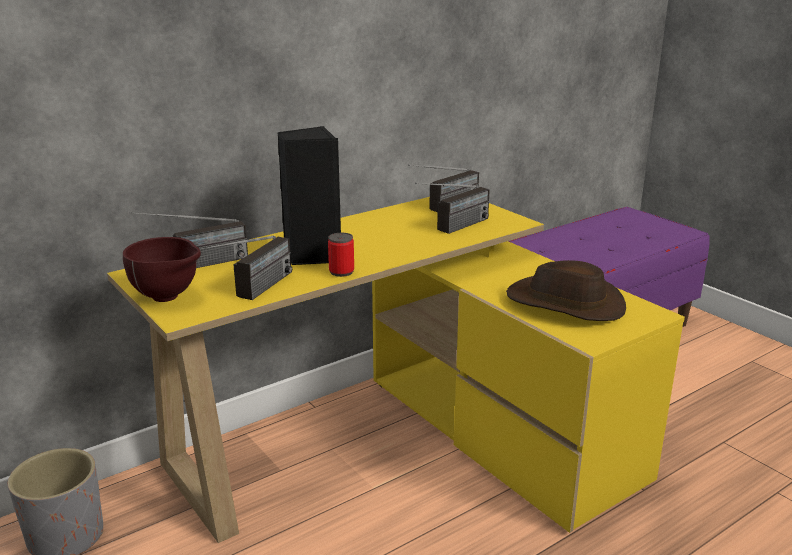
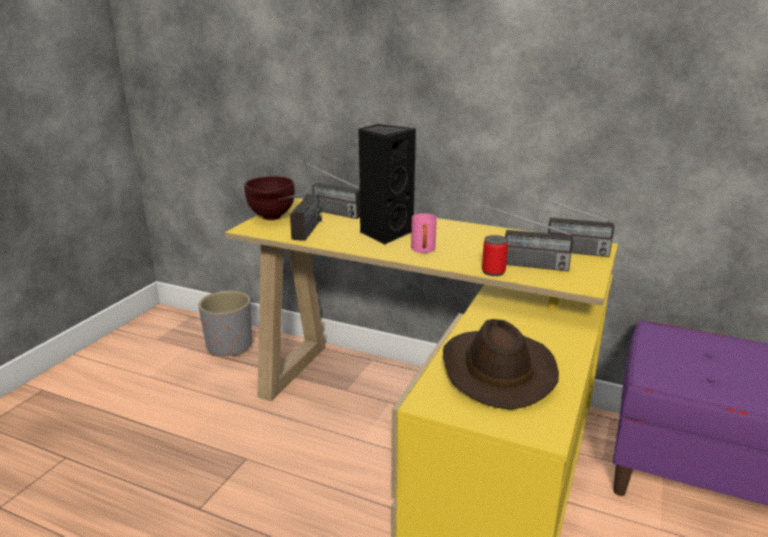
camera: 60 degrees right, 0 degrees up
radio [206,236,292,300] -> radio turned 75 degrees counterclockwise [279,193,322,241]
can [328,233,354,277] -> can moved to [482,235,508,276]
none -> pink mug [411,213,437,253]

